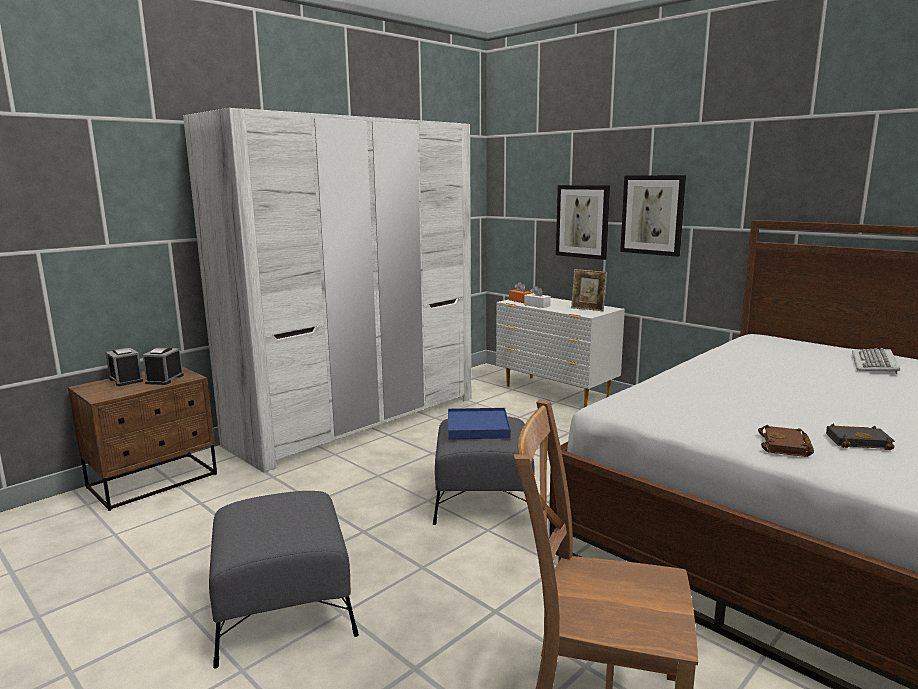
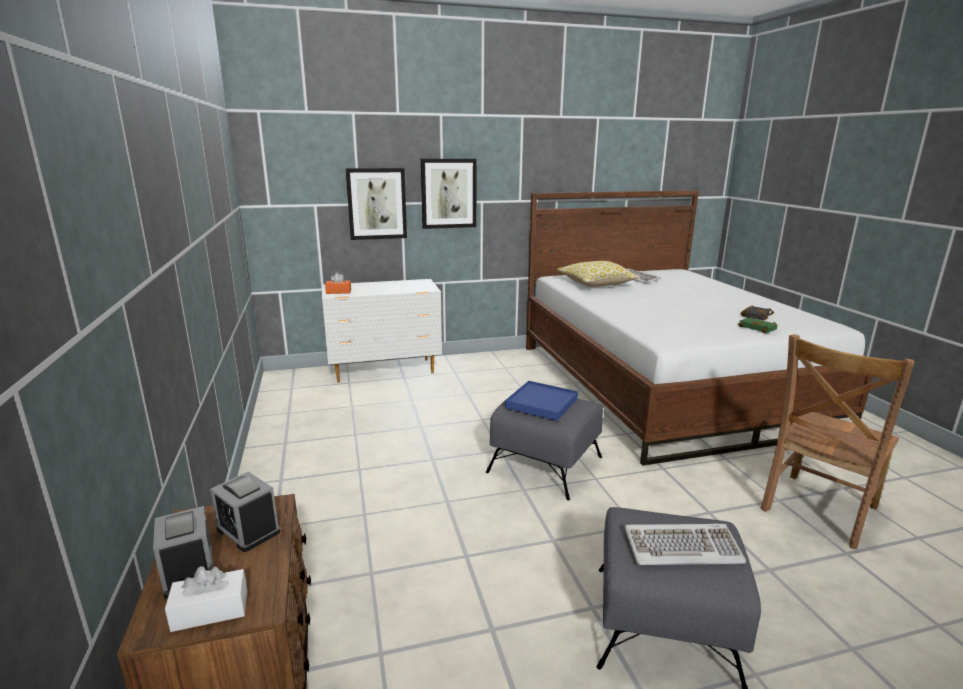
camera: 60 degrees left, 5 degrees up
alarm clock [106,348,143,386] -> alarm clock turned 105 degrees counterclockwise [153,506,213,599]
white wardrobe [183,108,471,472] -> none
white tissue box [524,286,551,308] -> white tissue box moved to [165,566,247,632]
picture frame [571,269,607,311] -> none
brown book [758,425,814,457] -> green book [738,317,778,333]
none -> pillow [557,261,640,287]
none -> keyboard [624,523,746,565]

